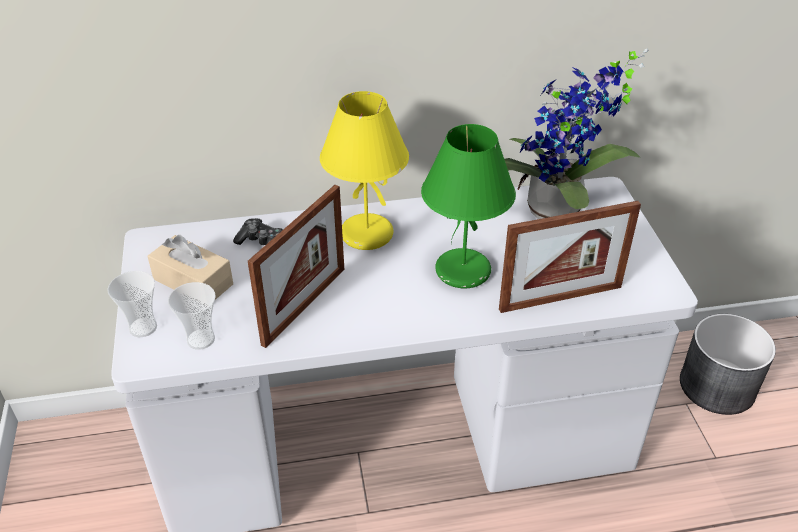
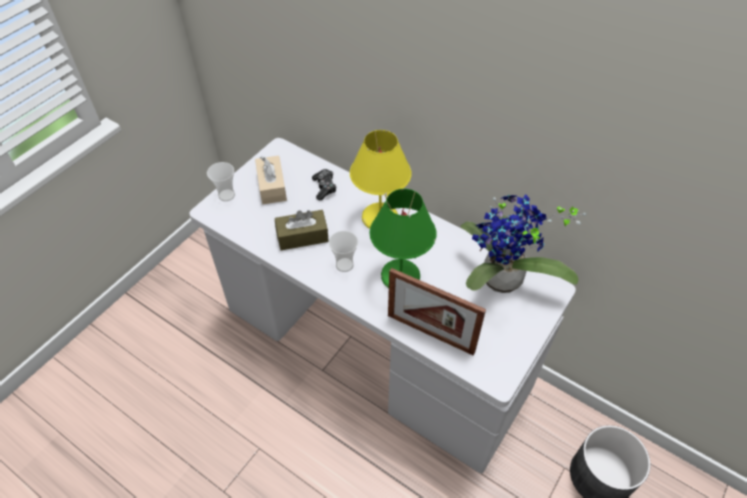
camera: 45 degrees right, 10 degrees up
cup [168,282,216,350] -> cup moved to [328,231,358,272]
picture frame [248,185,344,348] -> brown tissue box [275,210,329,250]

